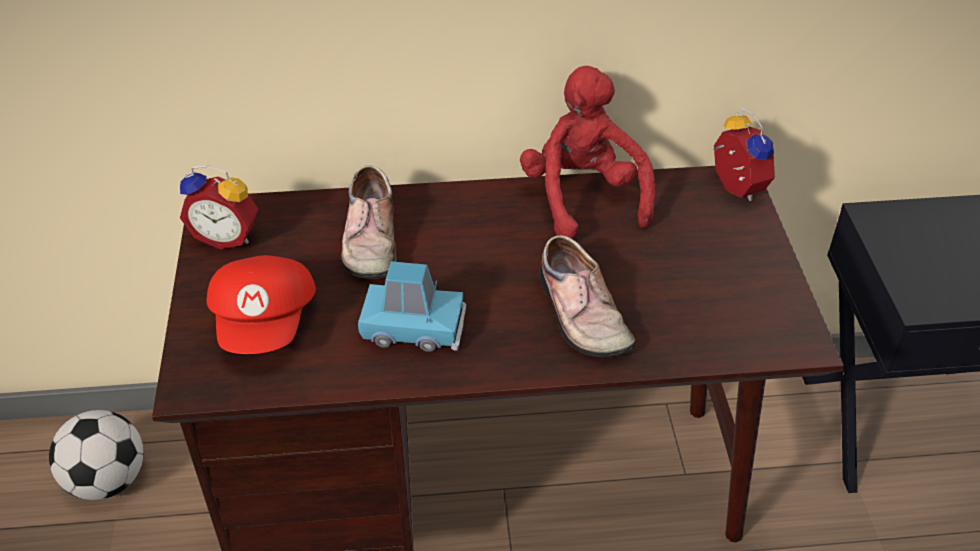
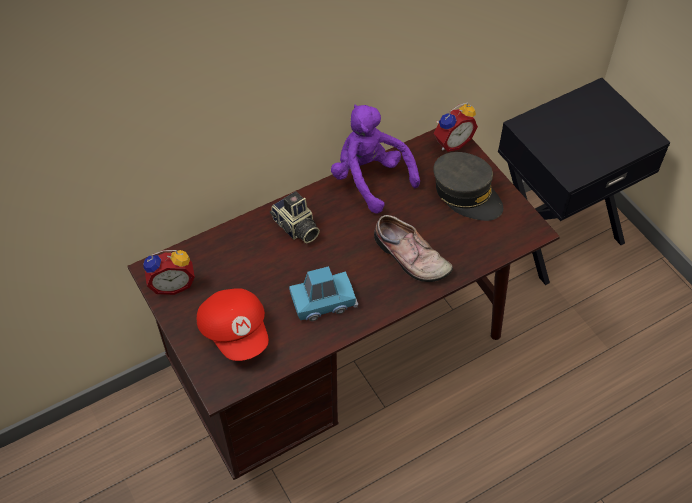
camera: 25 degrees left, 10 degrees up
football [49,410,144,500] -> none
shoe [341,165,397,279] -> none
red plush toy [520,66,655,239] -> purple plush toy [331,104,420,214]
alarm clock [713,109,775,201] -> alarm clock turned 105 degrees clockwise [434,102,478,152]
none -> camera [270,191,320,243]
none -> grey cap [433,152,503,221]

